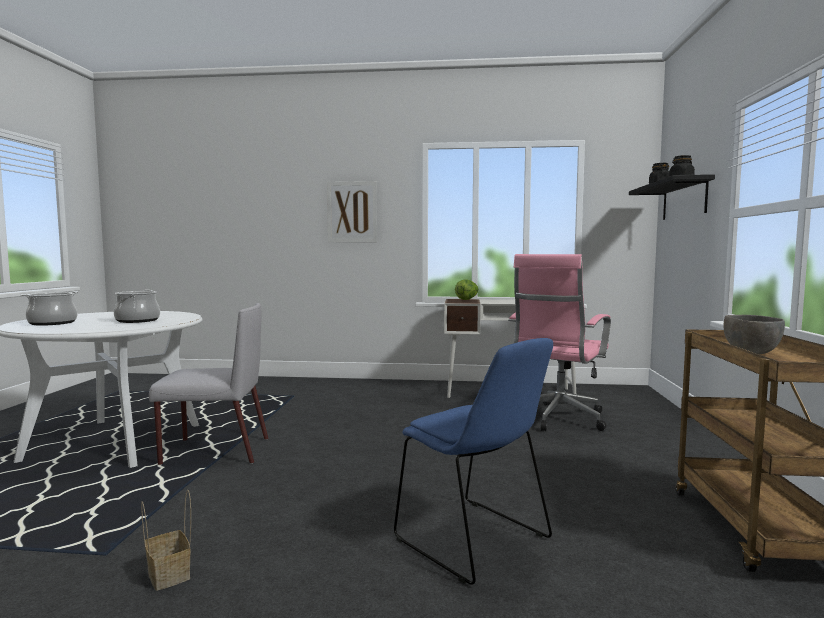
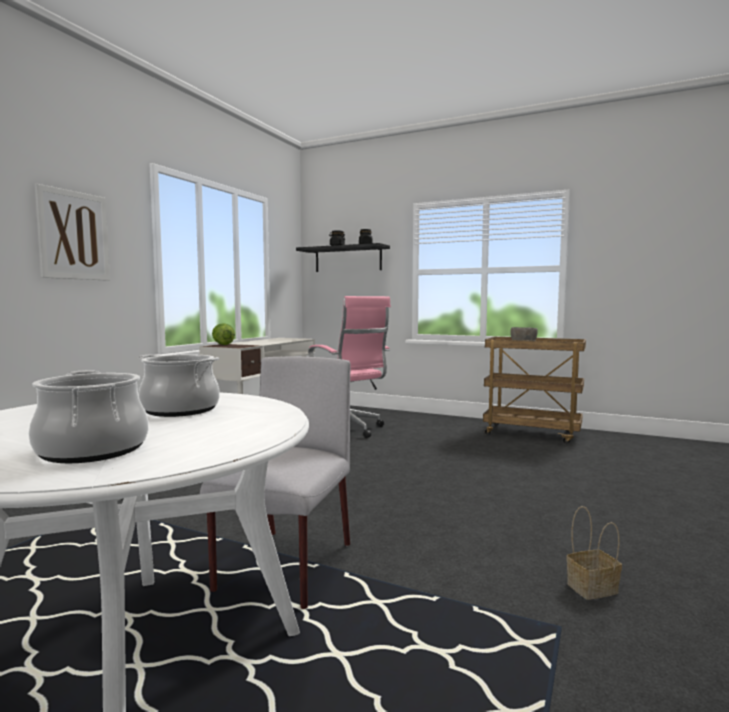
camera: 70 degrees left, 0 degrees up
blue chair [394,338,553,585] -> none

